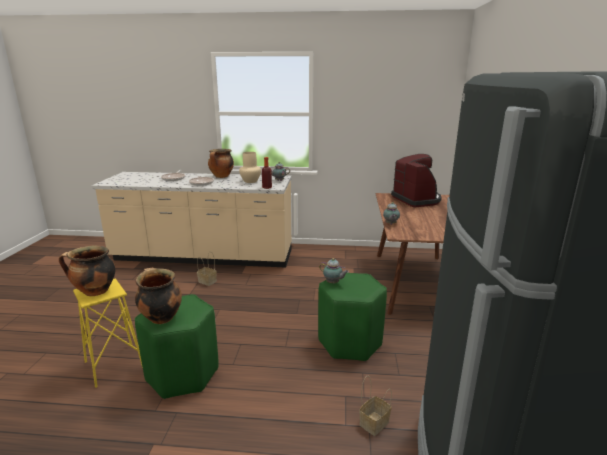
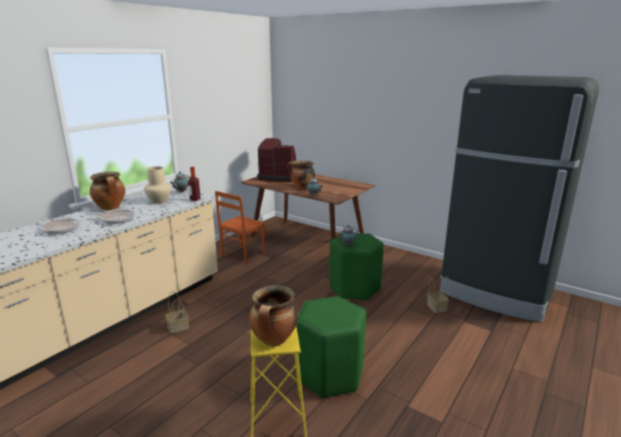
camera: 60 degrees left, 0 degrees up
cooking pot [135,268,182,324] -> cooking pot moved to [287,161,315,189]
none -> brown chair [215,191,265,265]

